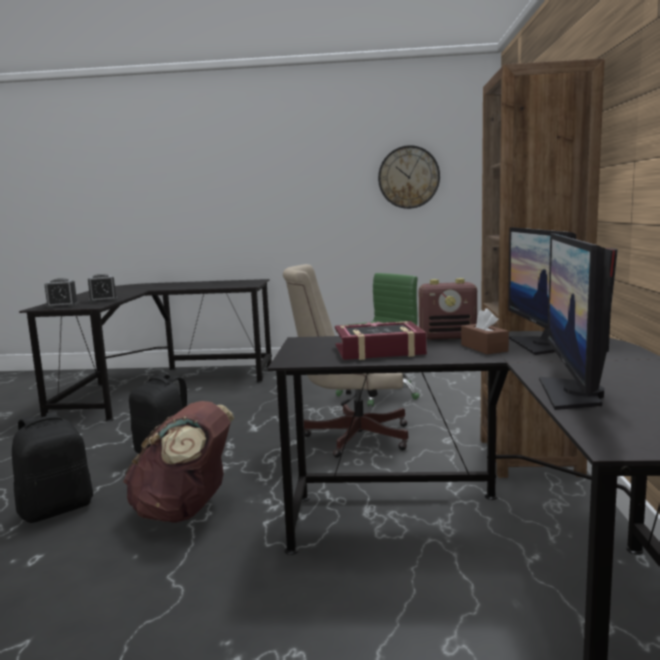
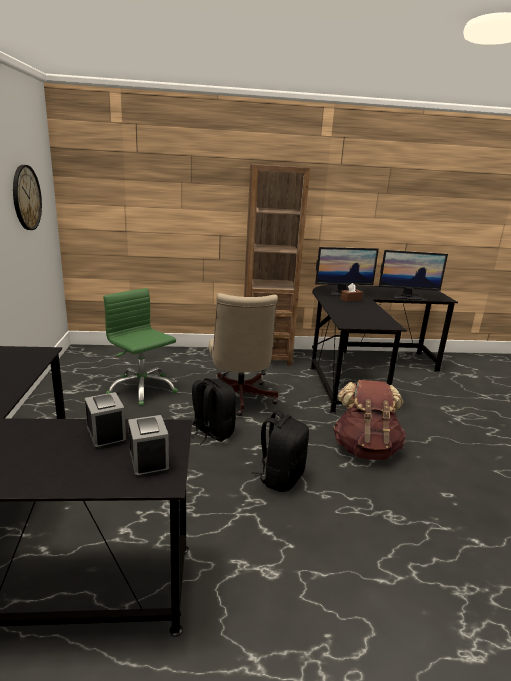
camera: 100 degrees left, 10 degrees up
black backpack [12,411,93,523] -> black backpack moved to [191,378,236,445]
book [335,321,427,360] -> none
radio [419,278,477,340] -> none

